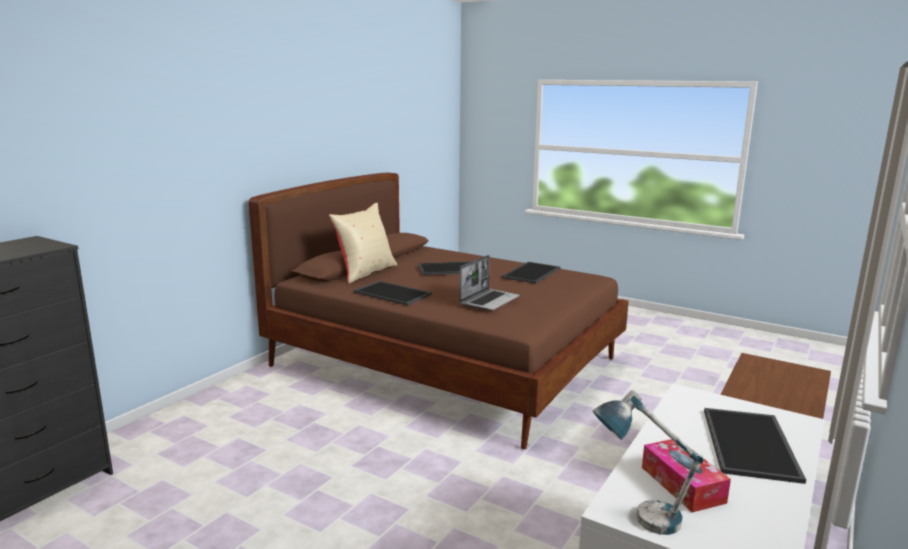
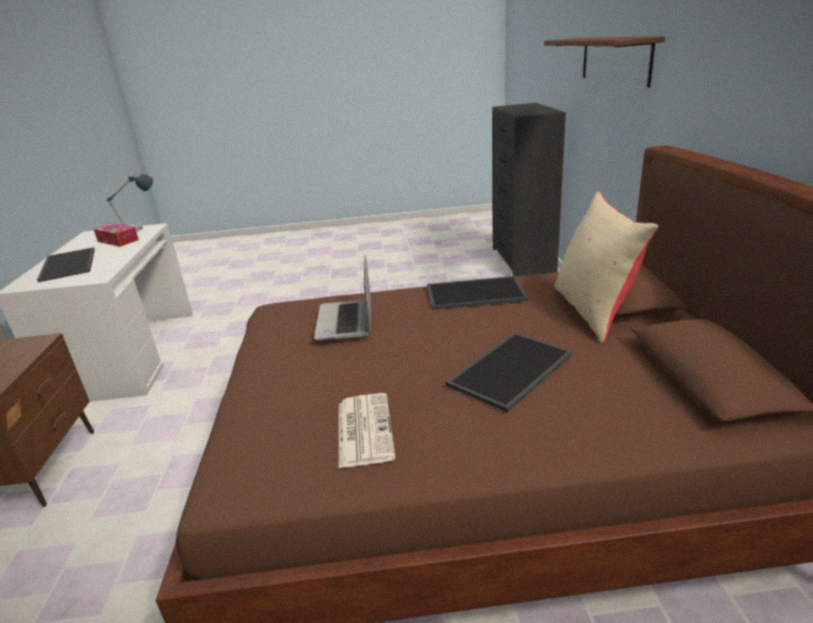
camera: 145 degrees right, 10 degrees up
tray [502,262,560,284] -> newspaper [339,393,396,468]
none -> brown shelf [544,36,665,88]

